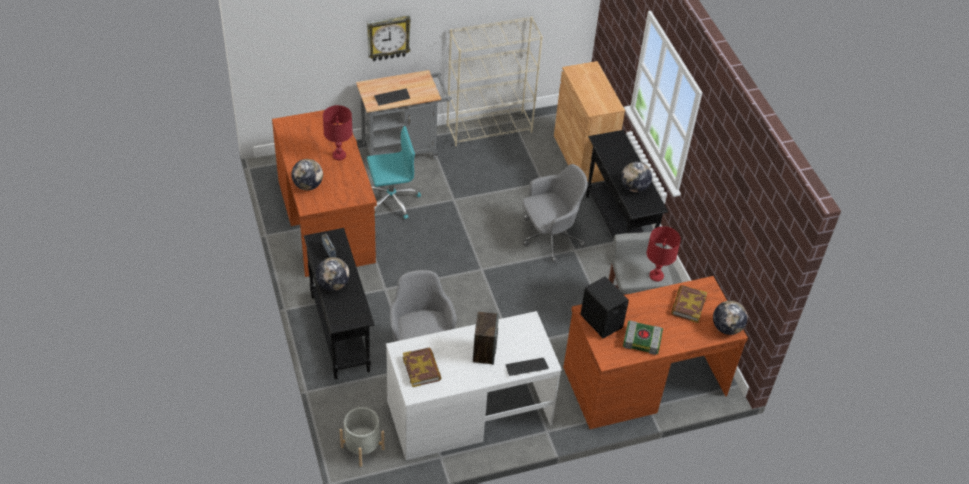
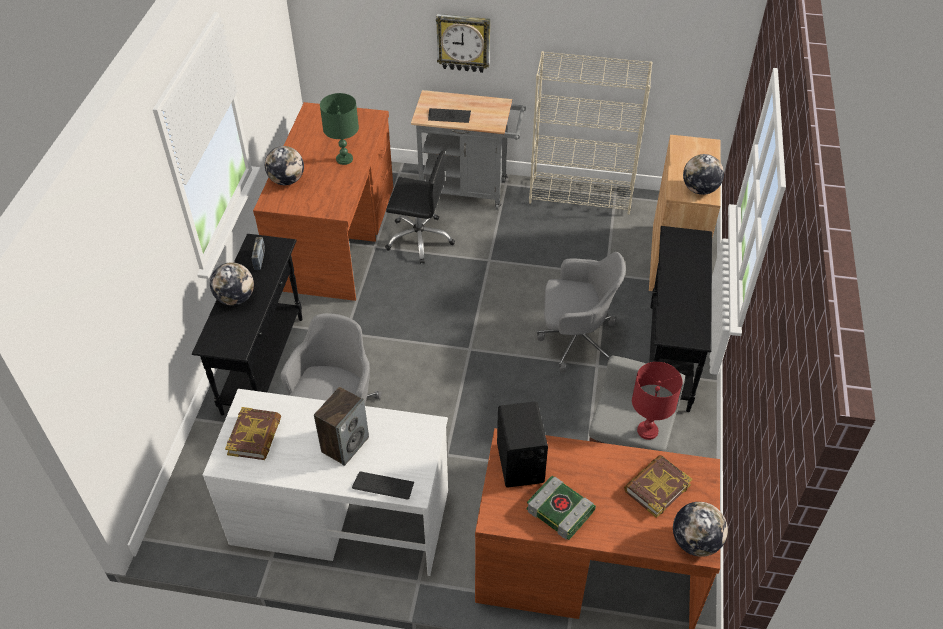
camera: 30 degrees right, 0 degrees up
red table lamp [323,105,353,160] -> green table lamp [320,93,359,165]
grey planter [340,407,384,467] -> none
turquoise office chair [367,126,421,219] -> black office chair [385,150,455,264]
globe [621,162,652,192] -> globe moved to [683,154,724,195]

